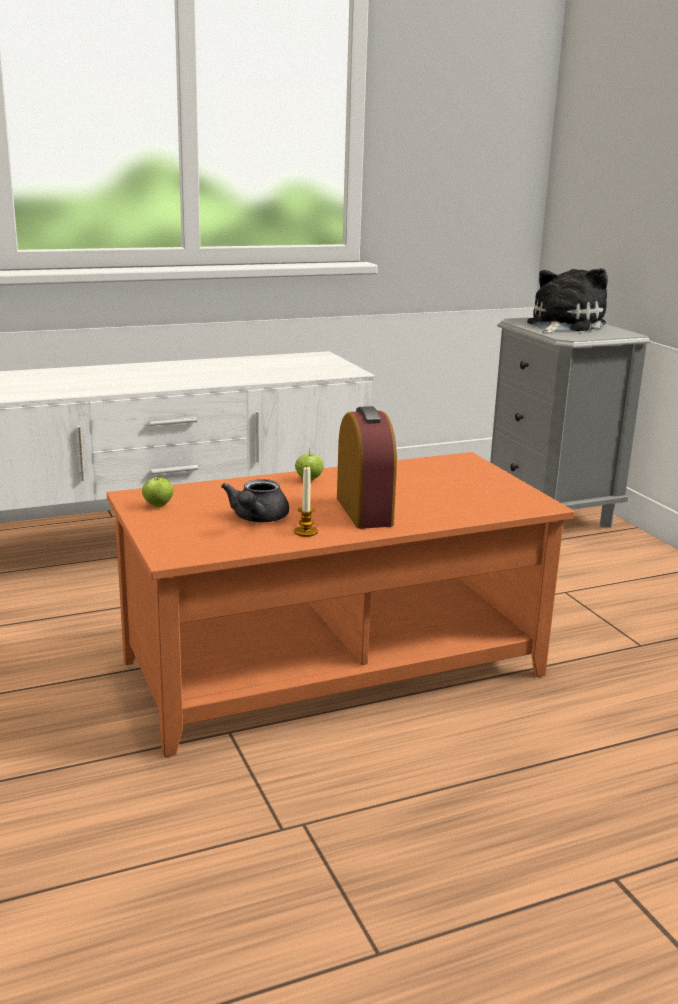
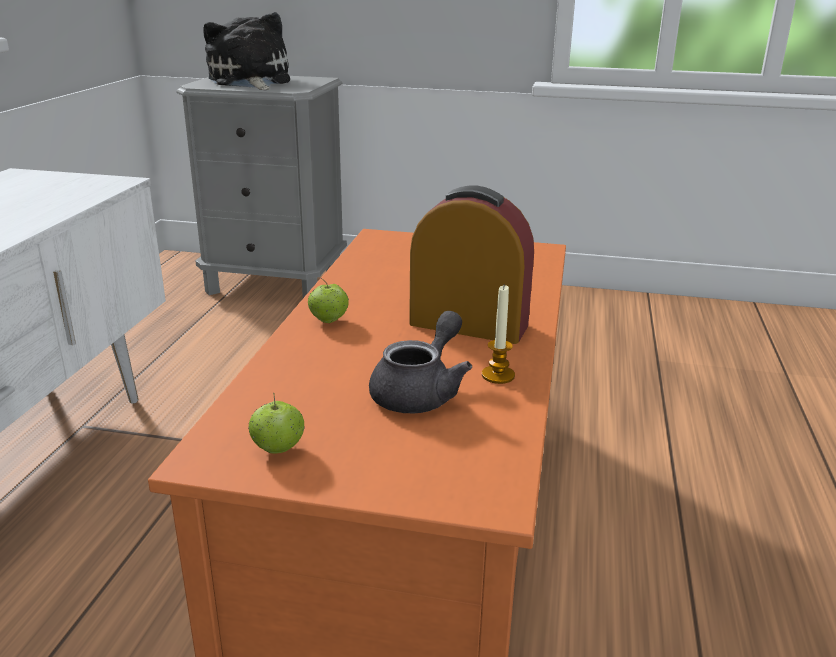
camera: 55 degrees left, 5 degrees up
grey teapot [221,479,289,522] -> grey teapot turned 105 degrees counterclockwise [369,311,472,413]

